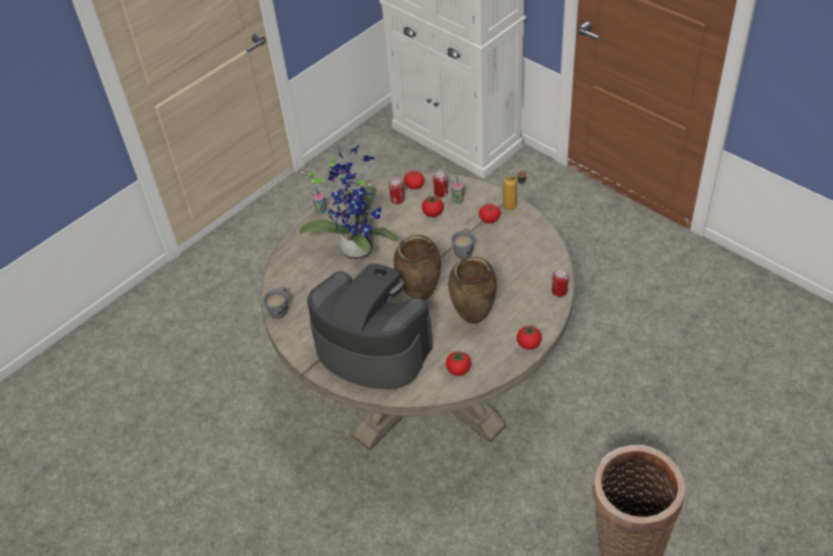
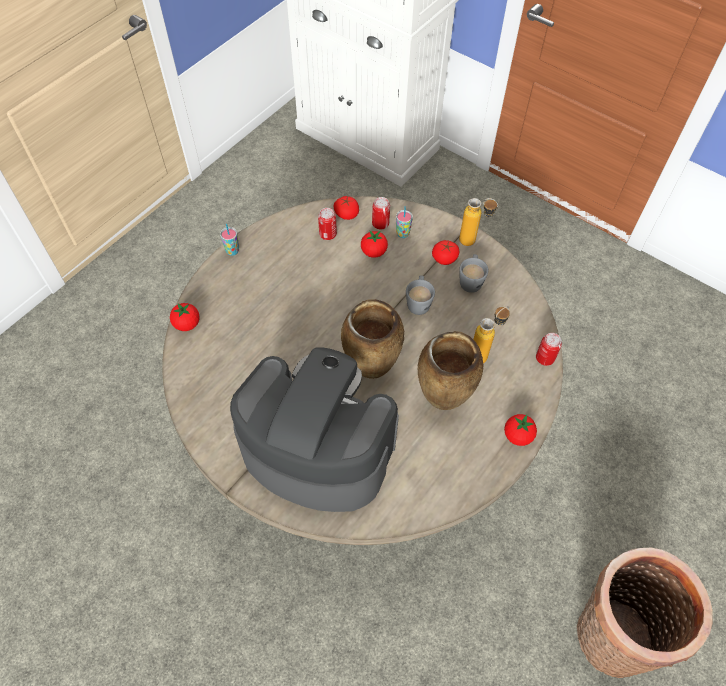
camera: 10 degrees left, 10 degrees up
grey mug [263,287,288,319] -> grey mug moved to [459,254,489,293]
potted plant [300,144,398,260] -> none
tomato [446,351,471,376] -> tomato moved to [170,303,200,331]
none -> bottle [473,306,510,363]

